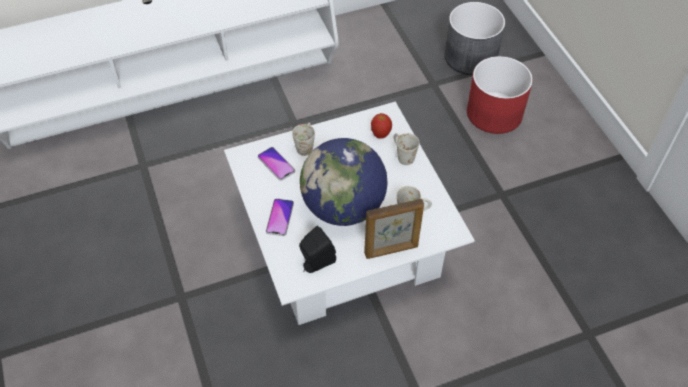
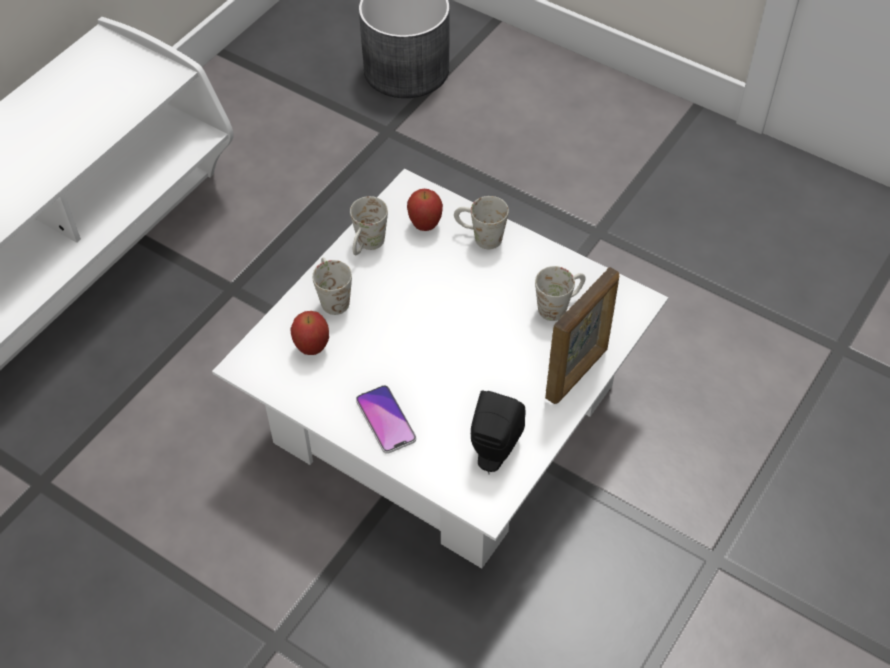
camera: 35 degrees left, 0 degrees up
phone [258,147,295,181] -> apple [290,311,329,355]
globe [300,138,388,226] -> none
red planter [467,56,533,134] -> none
none -> white mug [350,196,388,255]

